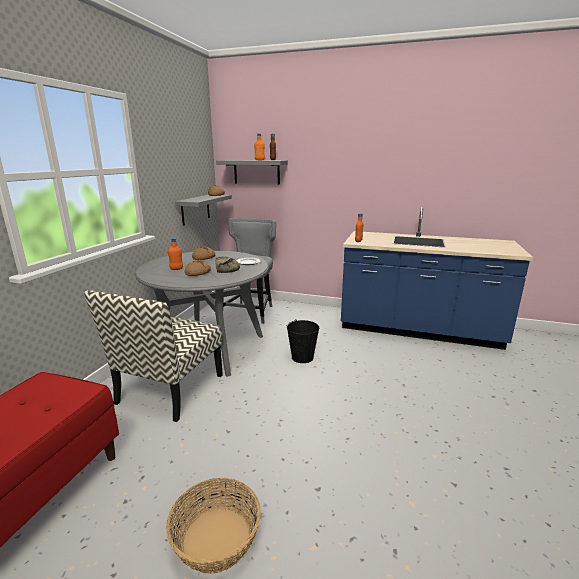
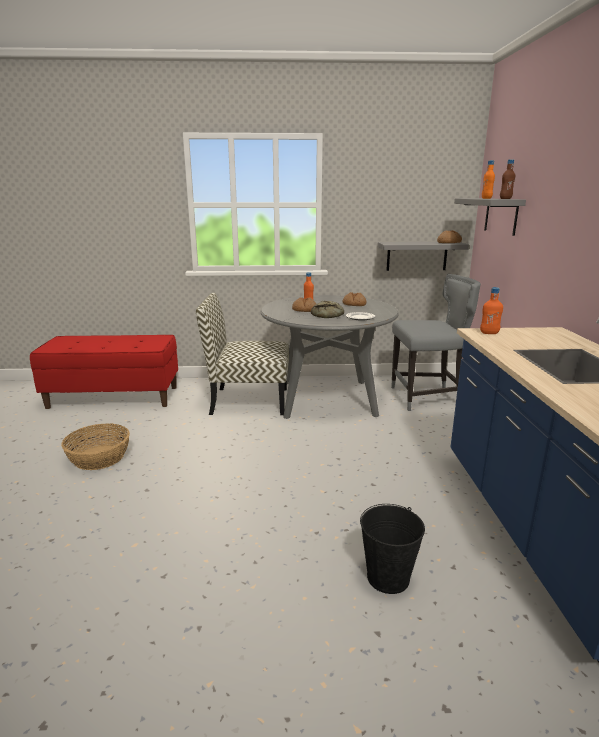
camera: 70 degrees right, 0 degrees up
black bucket [286,319,319,363] -> black bucket moved to [360,504,425,594]

